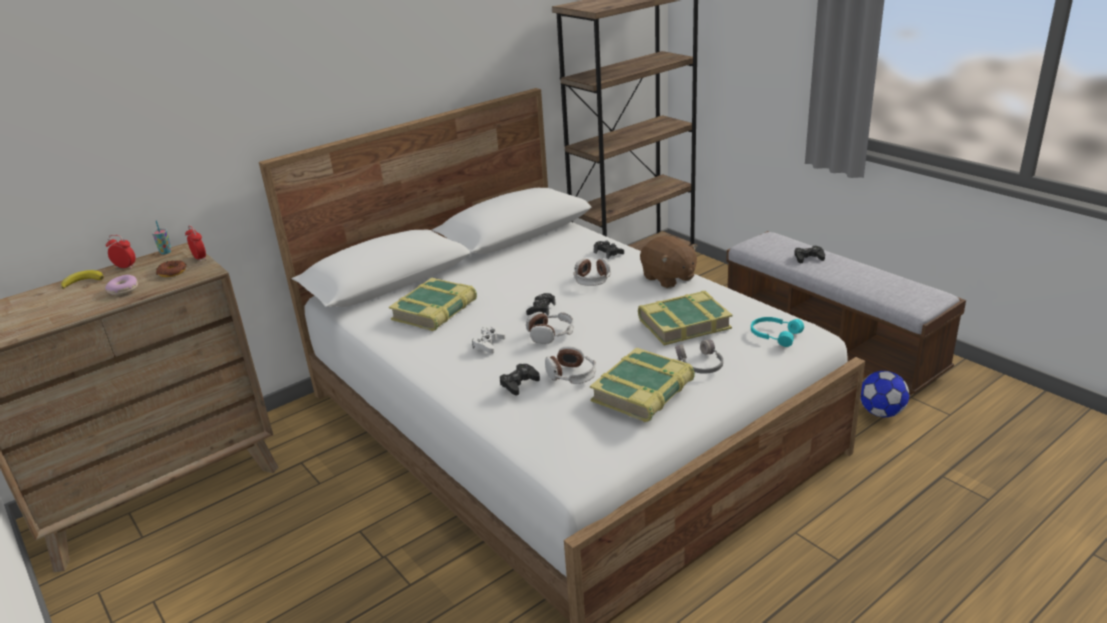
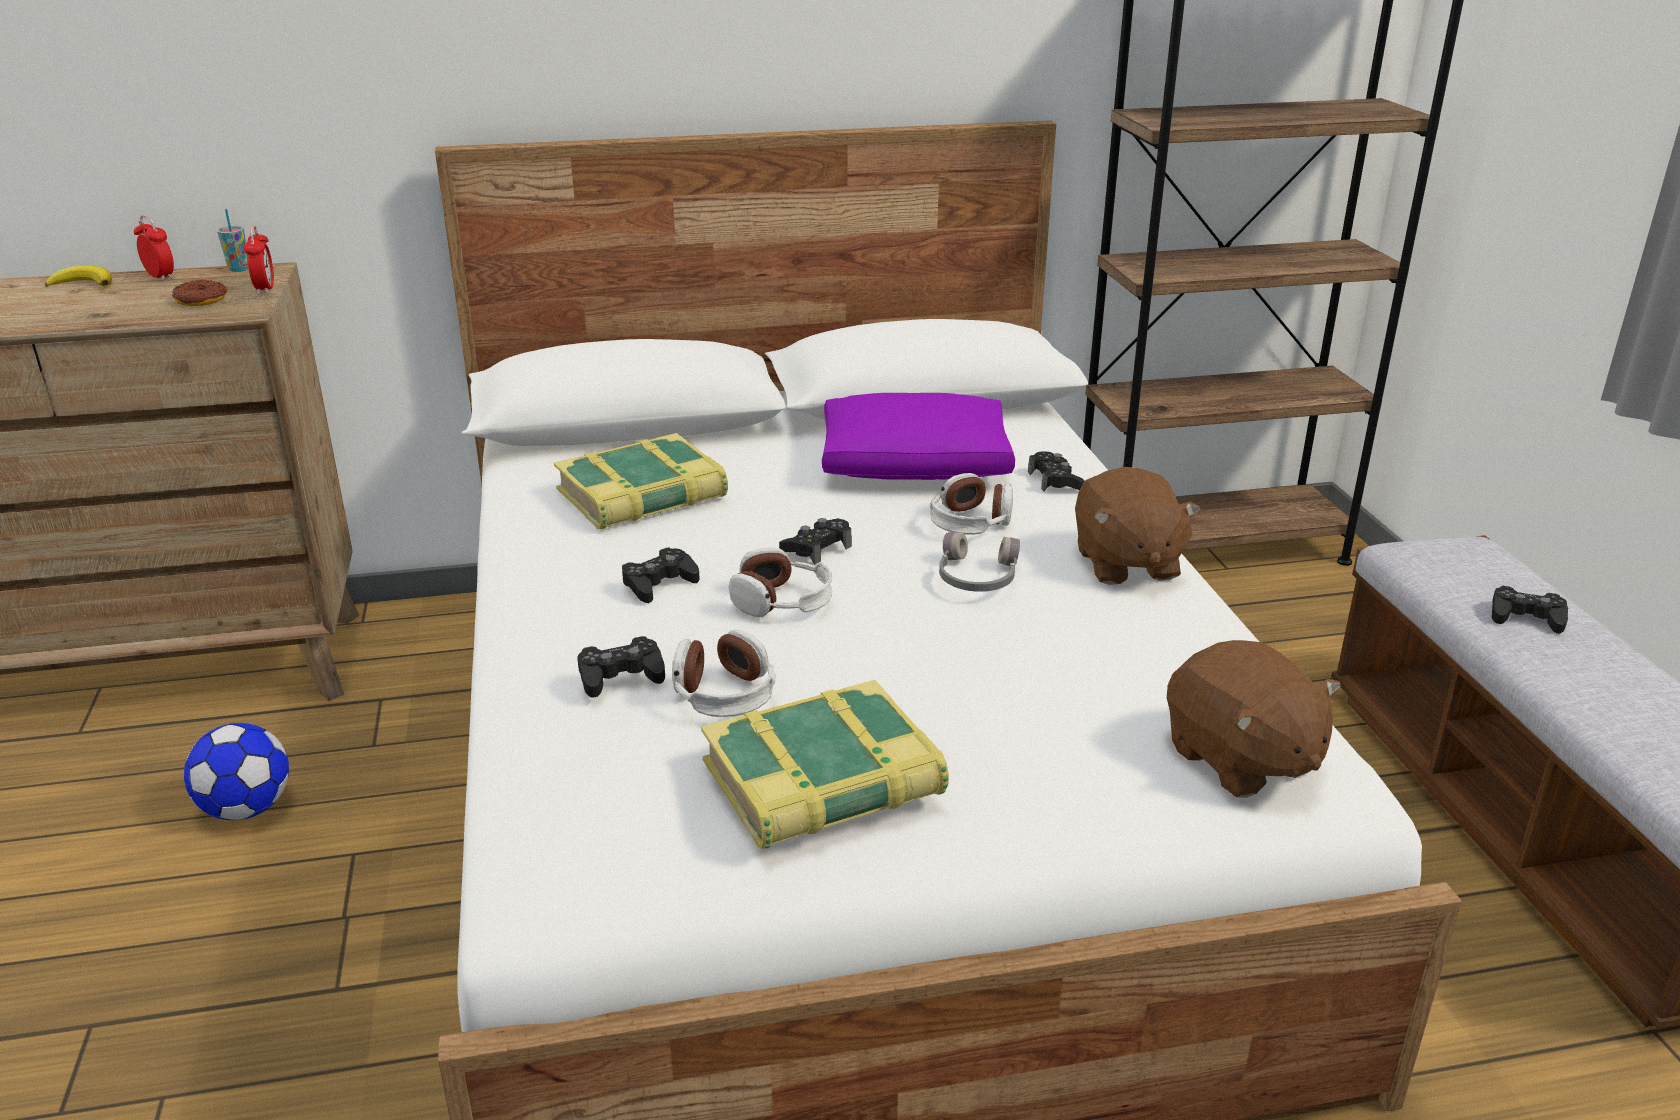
camera: 25 degrees right, 0 degrees up
donut [105,275,138,295] -> none
white game controller [472,326,506,354] -> black game controller [622,548,700,603]
book [638,291,732,346] -> none
grey headphones [675,340,723,374] -> grey headphones moved to [939,532,1020,592]
turquoise headphones [751,317,804,347] -> brown plush toy [1167,640,1341,798]
football [860,371,909,417] -> football moved to [184,723,289,820]
none -> purple pillow [822,393,1015,480]

